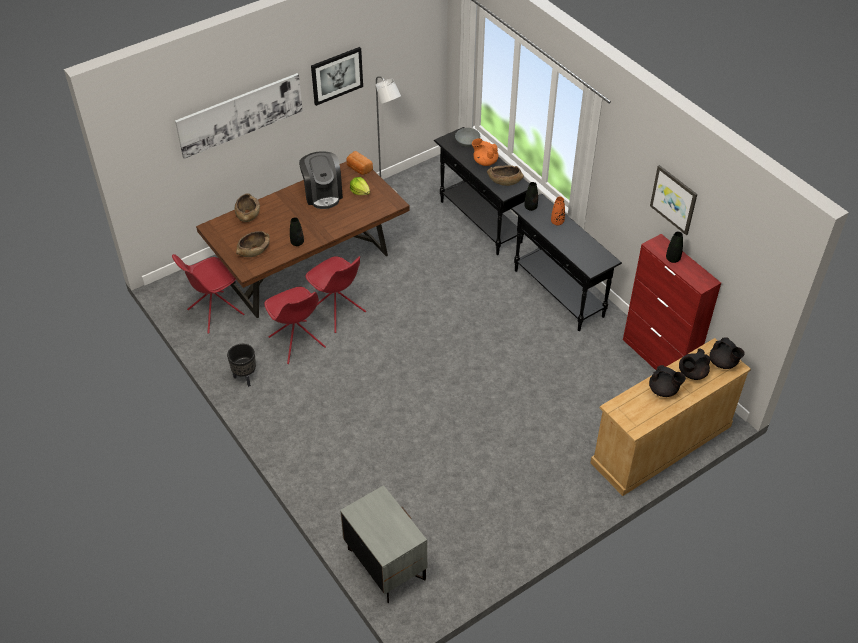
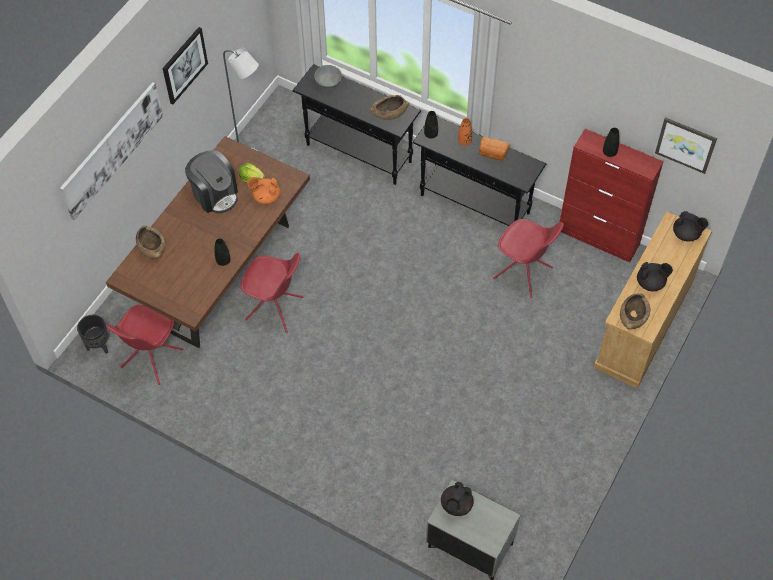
camera: 25 degrees left, 10 degrees up
black planter [227,344,256,387] -> black planter moved to [77,315,108,354]
brown bowl [236,231,270,257] -> brown bowl moved to [620,293,650,330]
red chair [264,287,326,364] -> red chair moved to [493,219,564,298]
bread [346,151,373,175] -> bread moved to [479,137,510,161]
orange teapot [472,138,498,166] -> orange teapot moved to [248,177,280,204]
picture [650,165,697,235] -> picture moved to [655,117,717,174]
black teapot [679,349,710,380] -> black teapot moved to [441,482,474,516]

